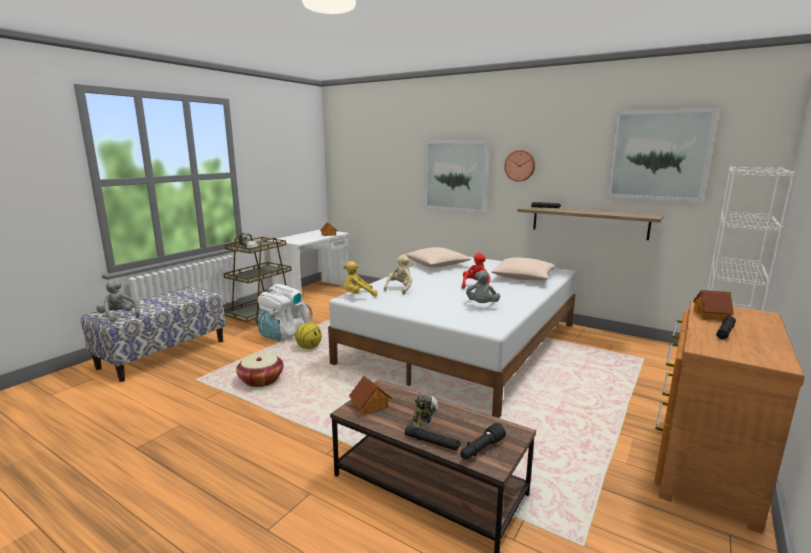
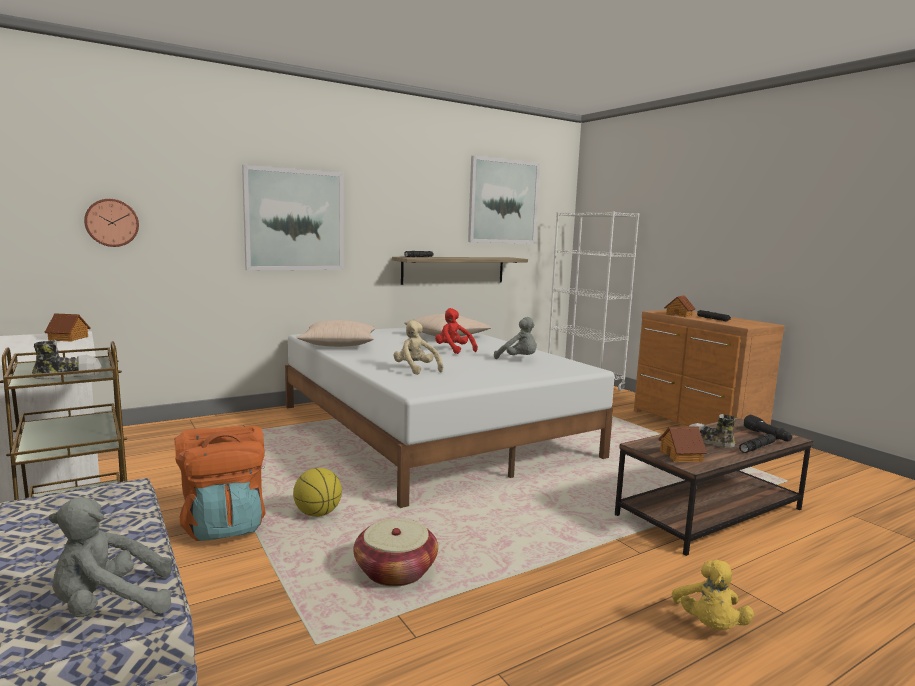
camera: 65 degrees left, 5 degrees down
white backpack [258,284,313,341] -> orange backpack [175,426,265,541]
yellow plush toy [343,261,378,297] -> yellow plush toy moved to [672,559,754,630]
wall clock [504,150,535,182] -> wall clock moved to [84,199,139,247]

